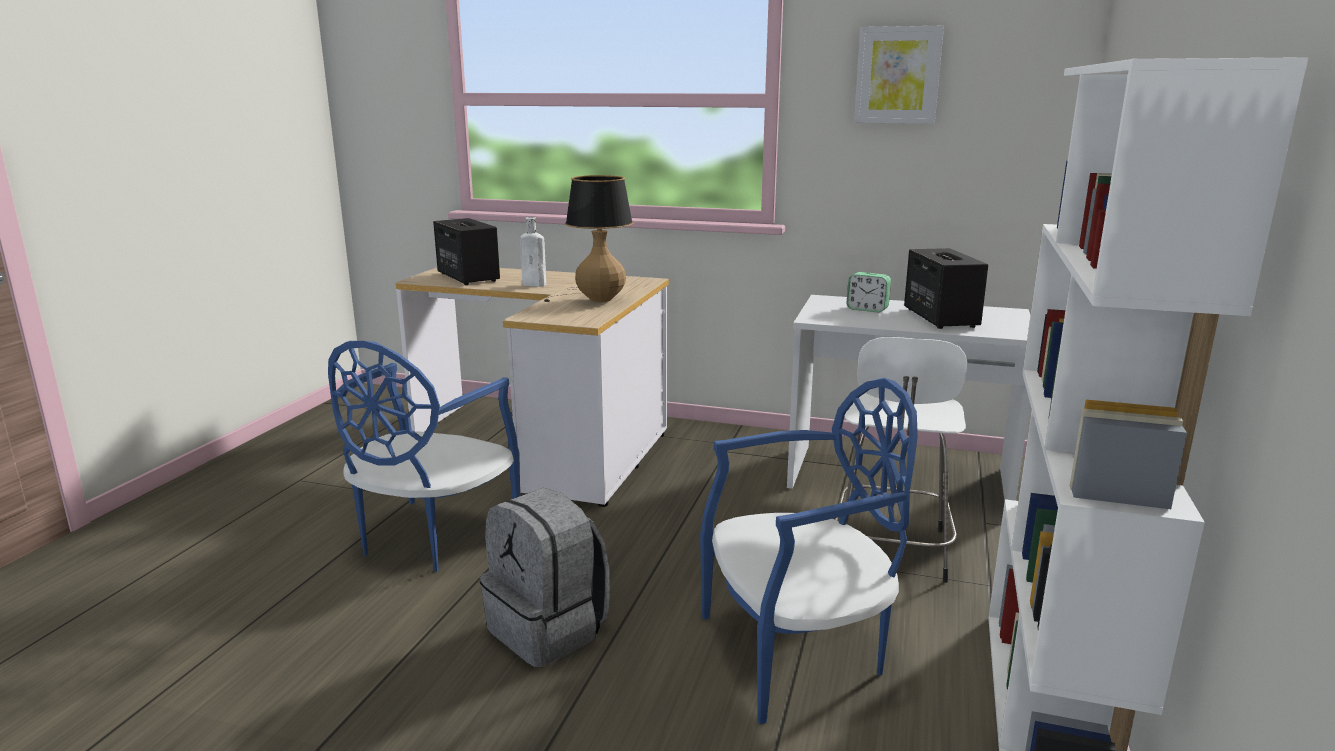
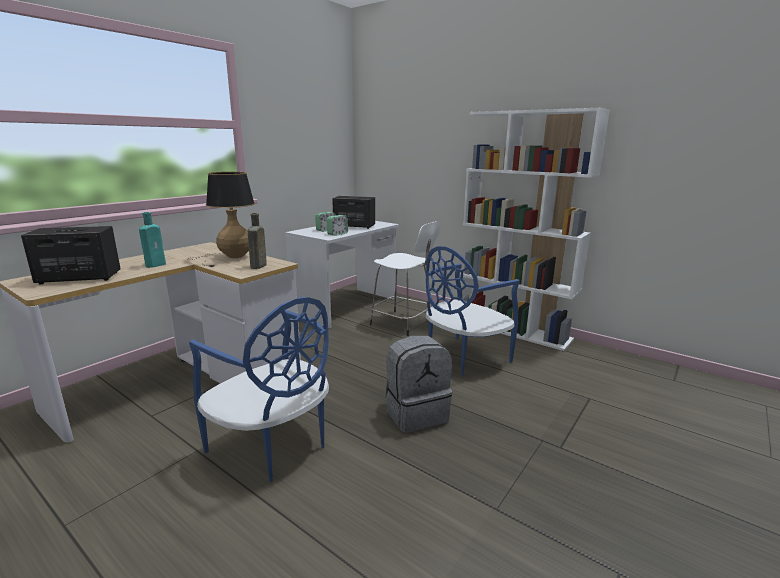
camera: 70 degrees left, 0 degrees up
white bottle [520,217,546,287] -> turquoise bottle [139,212,166,268]
blue chair [700,378,918,724] -> blue chair turned 135 degrees counterclockwise [426,246,520,376]
picture [854,26,944,124] -> none
none -> brown bottle [248,213,267,269]
none -> alarm clock [326,215,348,236]

